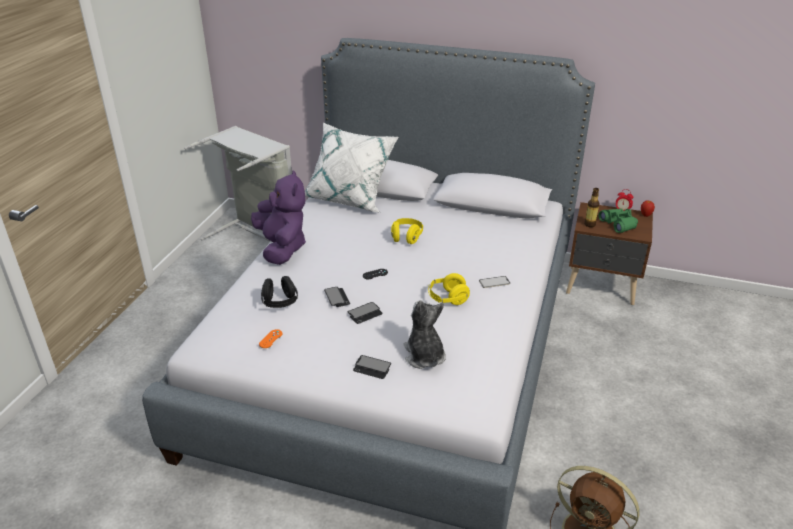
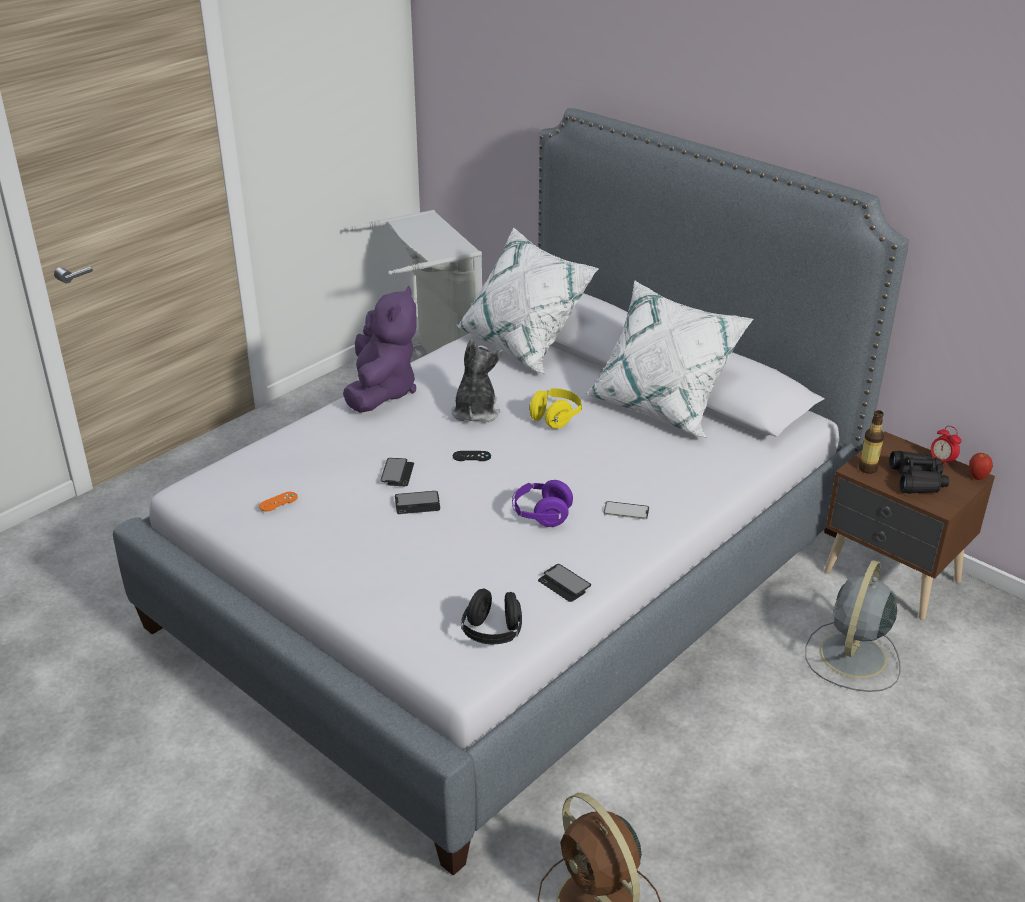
camera: 25 degrees right, 0 degrees up
black headphones [261,276,298,308] -> black headphones moved to [461,588,522,644]
phone [353,355,391,379] -> phone moved to [538,564,591,602]
plush toy [404,300,446,369] -> plush toy moved to [451,339,502,423]
yellow headphones [428,273,470,305] -> purple headphones [512,480,573,527]
green binoculars [598,209,638,233] -> black binoculars [889,451,949,494]
none -> white pillow [584,280,753,438]
none -> grey fan [805,560,901,692]

